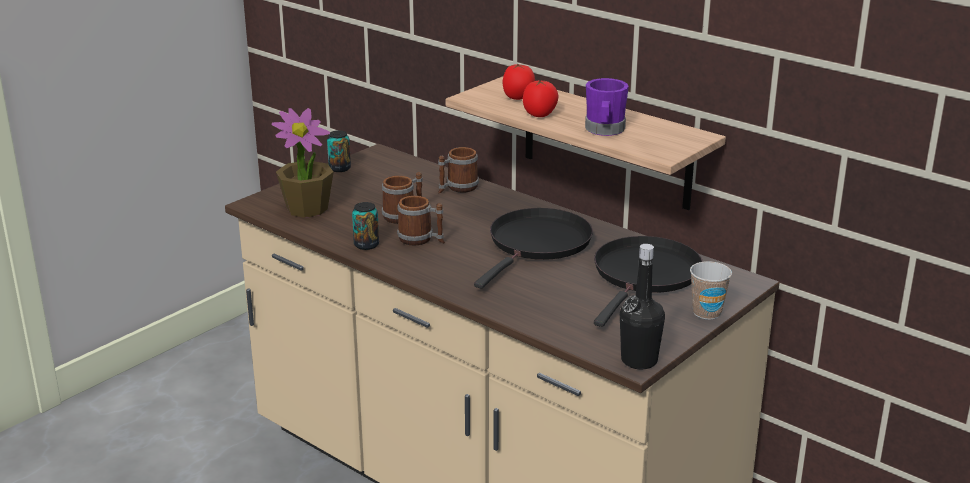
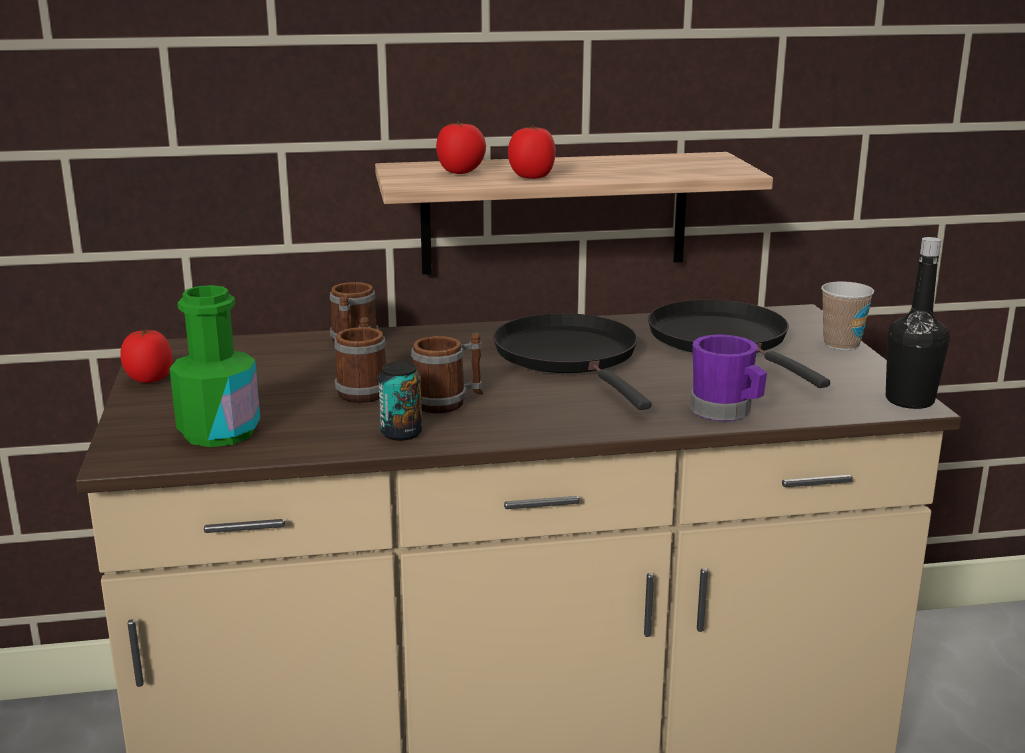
camera: 50 degrees left, 5 degrees down
potted plant [272,108,334,218] -> green bottle [169,285,260,447]
can [327,130,351,172] -> tomato [120,330,172,383]
purple mug [585,78,629,136] -> purple mug moved to [690,334,767,421]

